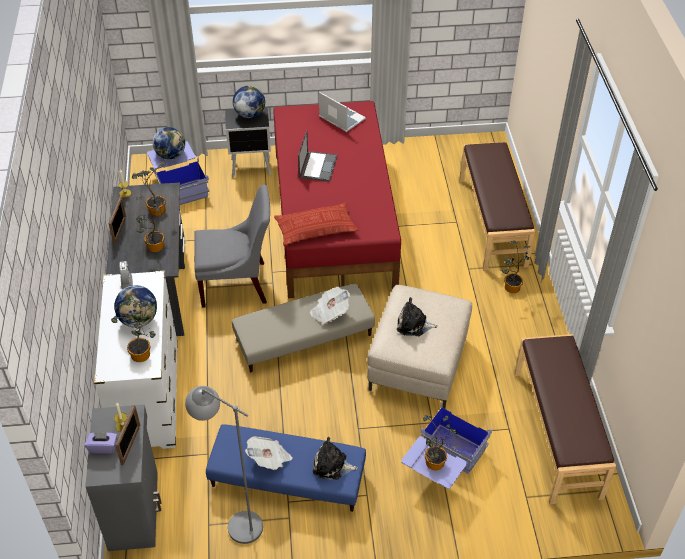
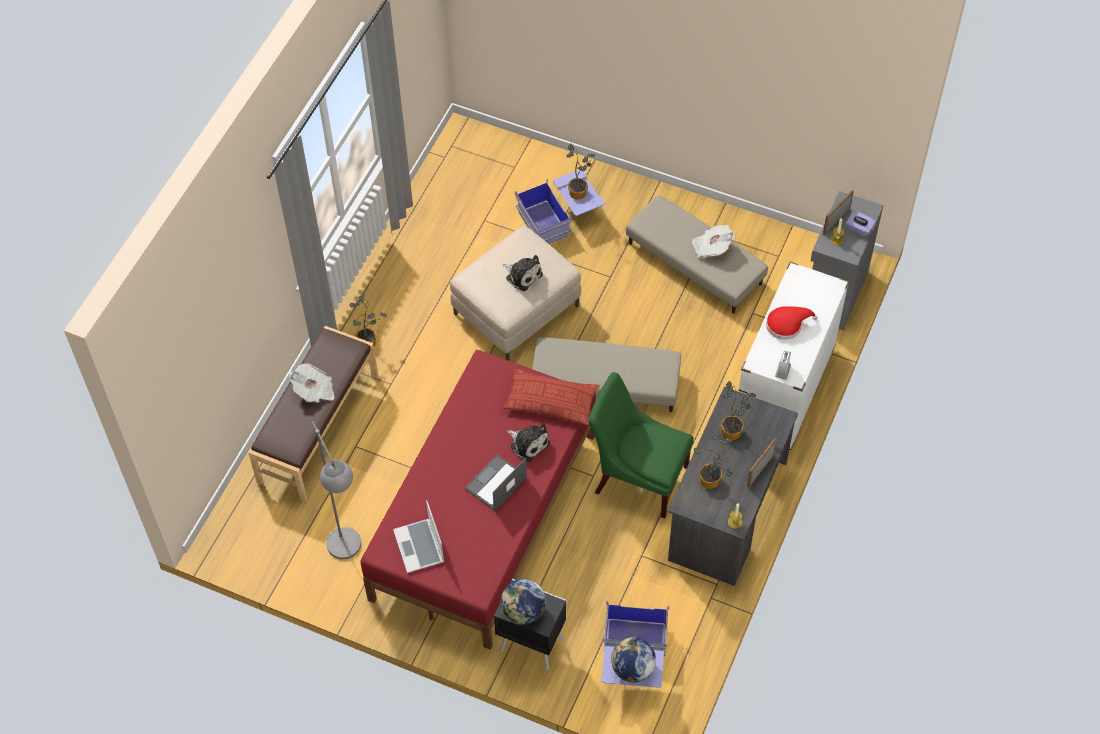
camera: 150 degrees left, 10 degrees up
potted plant [111,299,156,362] -> none
globe [114,285,157,328] -> red hat [766,306,817,340]
grey floor lamp [185,386,263,544] -> grey floor lamp moved to [312,421,361,559]
grey chair [194,184,270,308] -> green chair [588,372,694,518]
blue ottoman [206,424,366,512] -> beige ottoman [626,195,768,314]
newspaper [310,287,350,325] -> newspaper moved to [289,364,334,403]
plush toy [313,437,358,480] -> plush toy moved to [507,424,550,462]
brown bench [514,334,616,504] -> none

